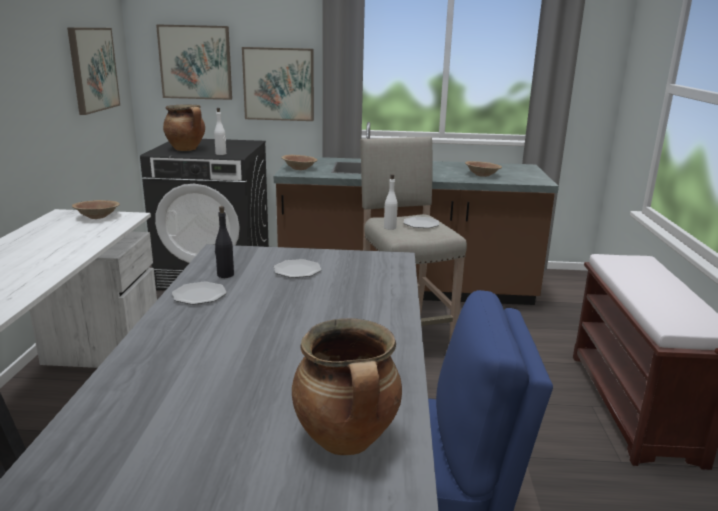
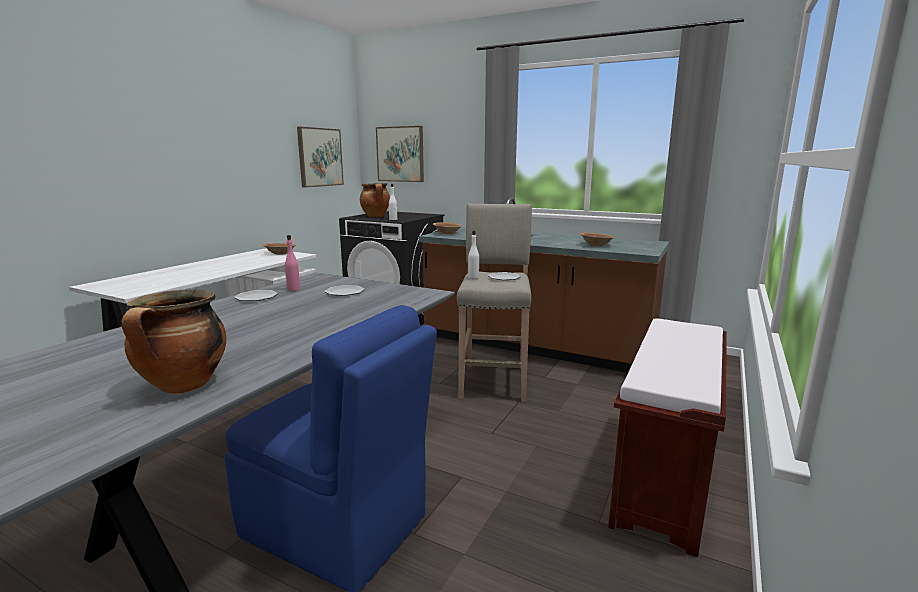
camera: 25 degrees right, 5 degrees down
black bottle [215,206,234,278] -> pink bottle [285,235,300,291]
picture [242,47,314,121] -> none

